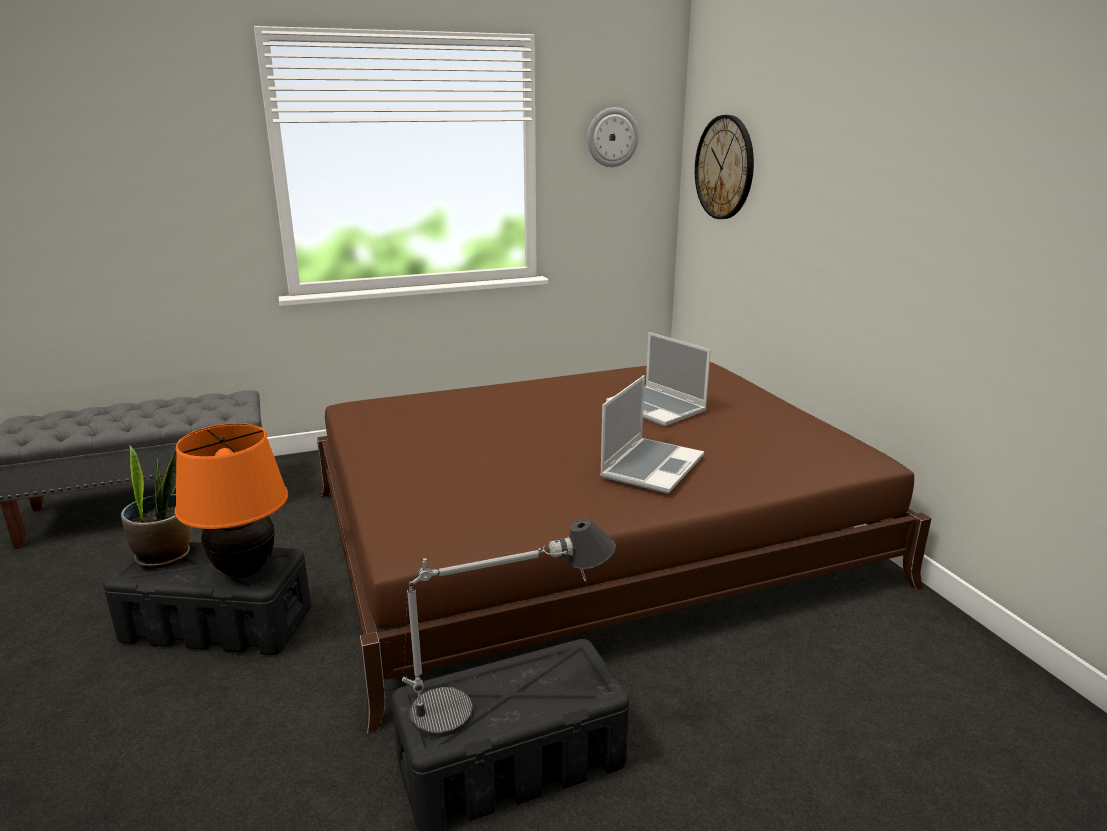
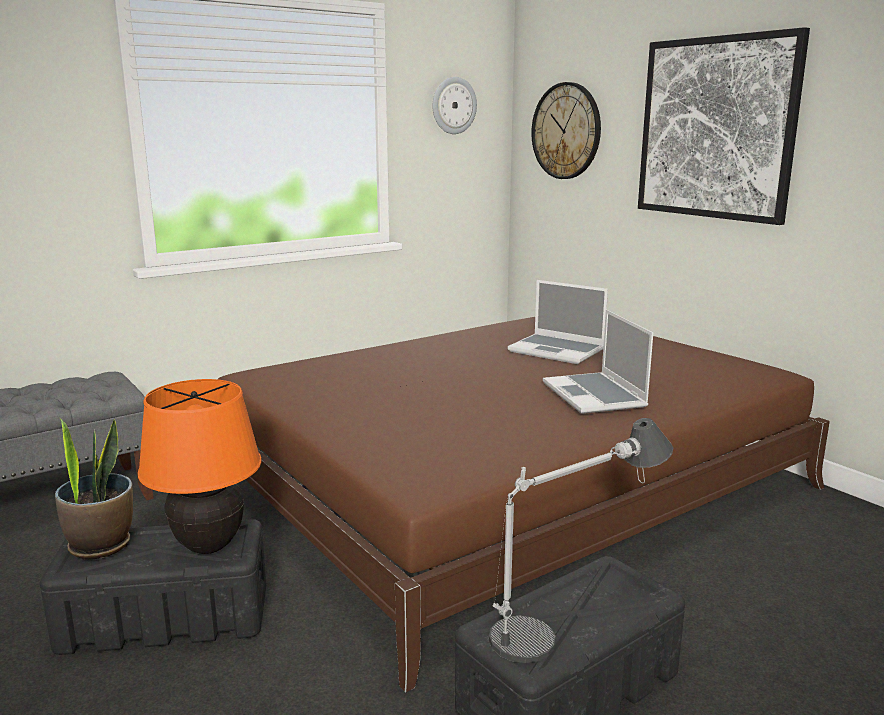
camera: 15 degrees left, 5 degrees down
laptop [600,375,704,494] -> laptop turned 150 degrees clockwise [543,310,653,414]
none -> picture [638,27,810,225]

